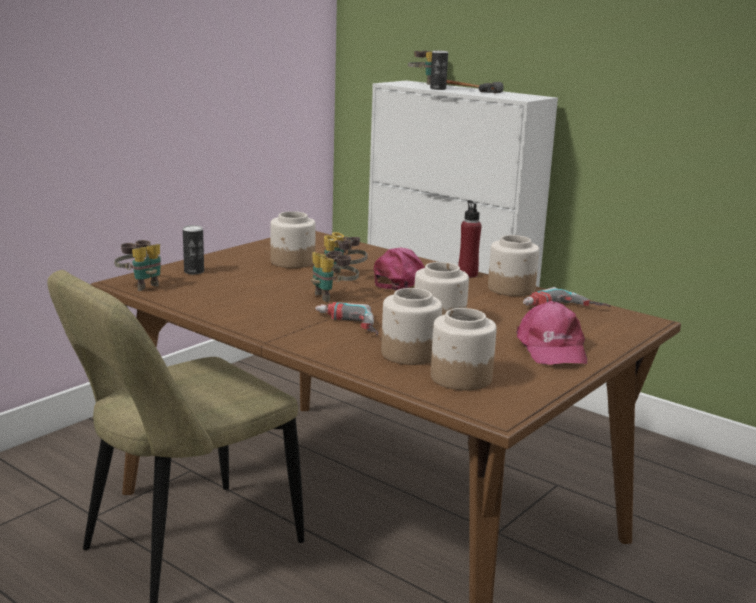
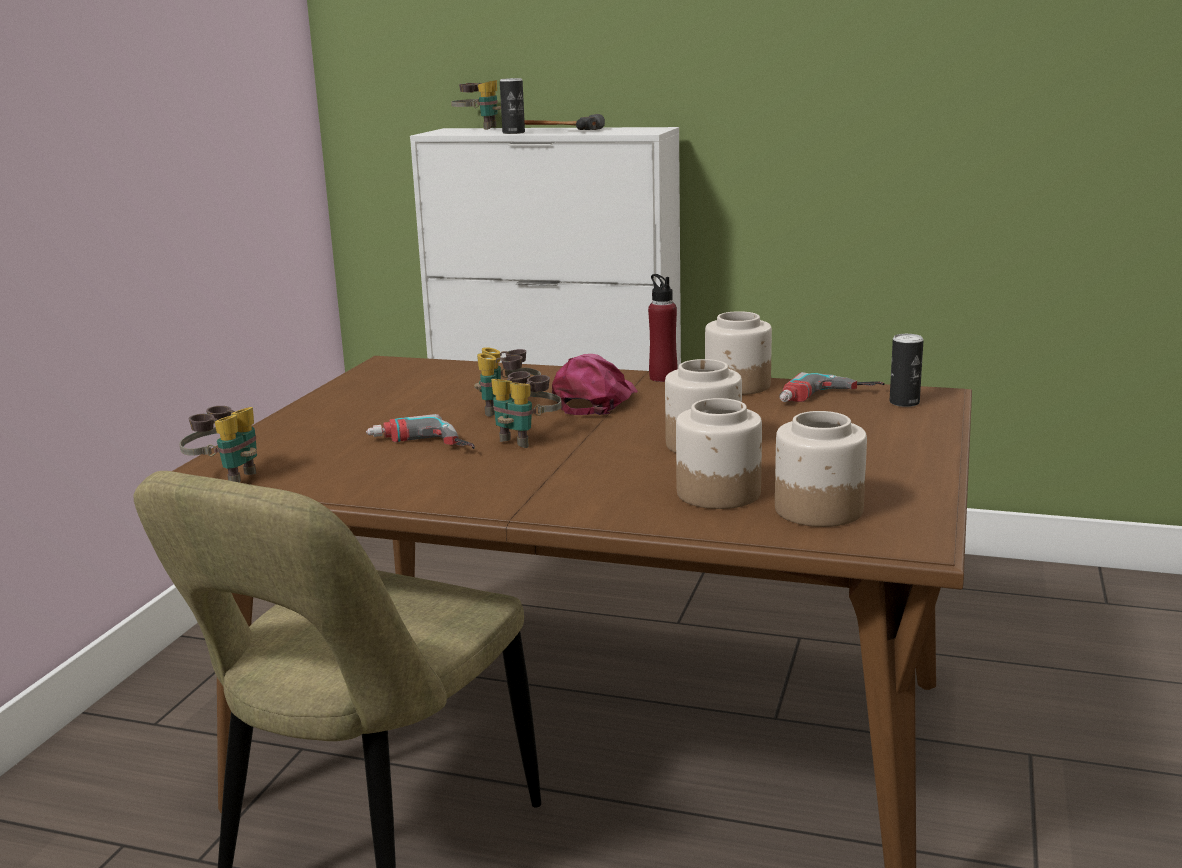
camera: 20 degrees left, 0 degrees up
can [183,225,204,274] -> can moved to [889,334,924,407]
jar [270,211,316,268] -> none
power drill [315,302,378,335] -> power drill moved to [366,414,475,449]
pink cap [516,301,587,365] -> none

